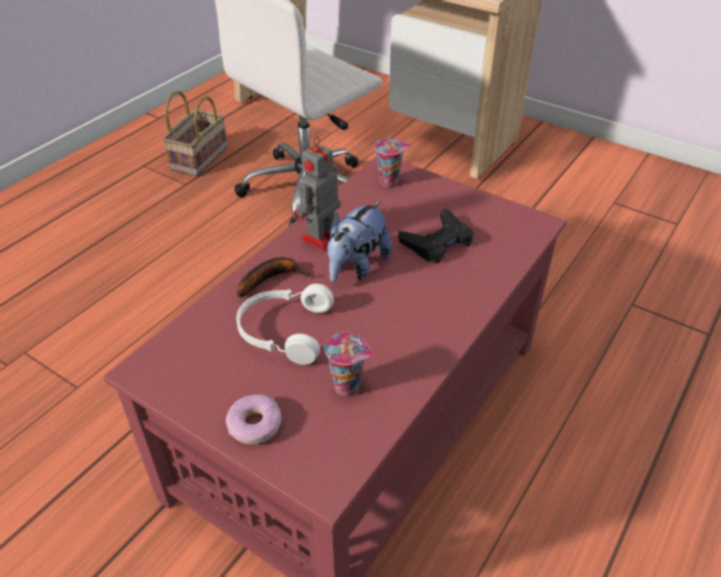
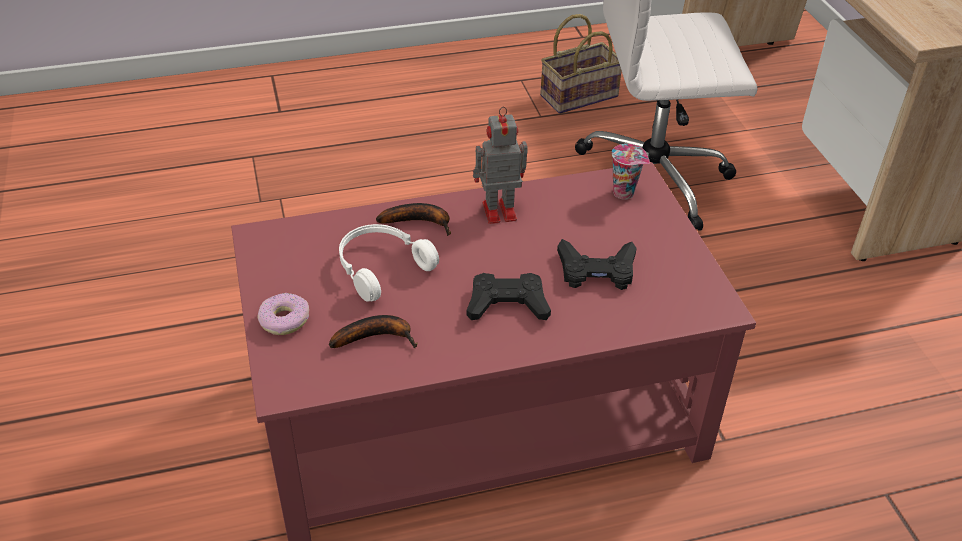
camera: 40 degrees right, 0 degrees up
cup [324,332,374,397] -> banana [329,315,418,348]
plush toy [327,201,392,283] -> none
none -> black game controller [466,273,551,320]

